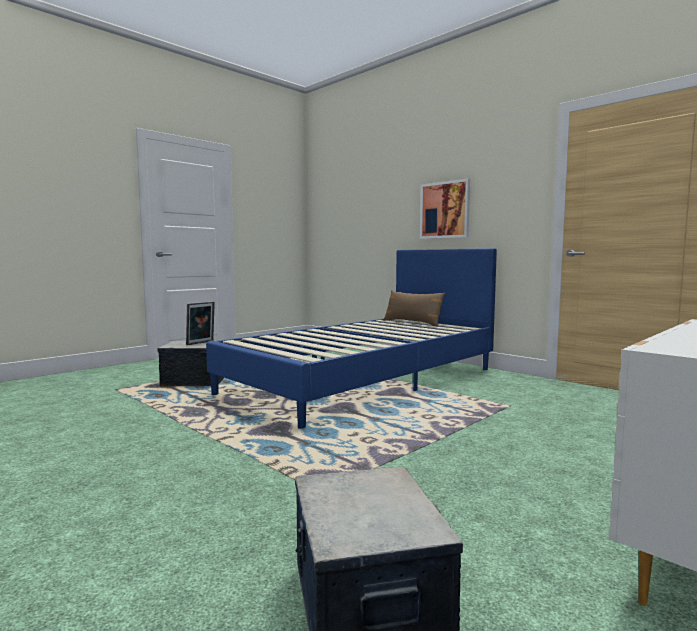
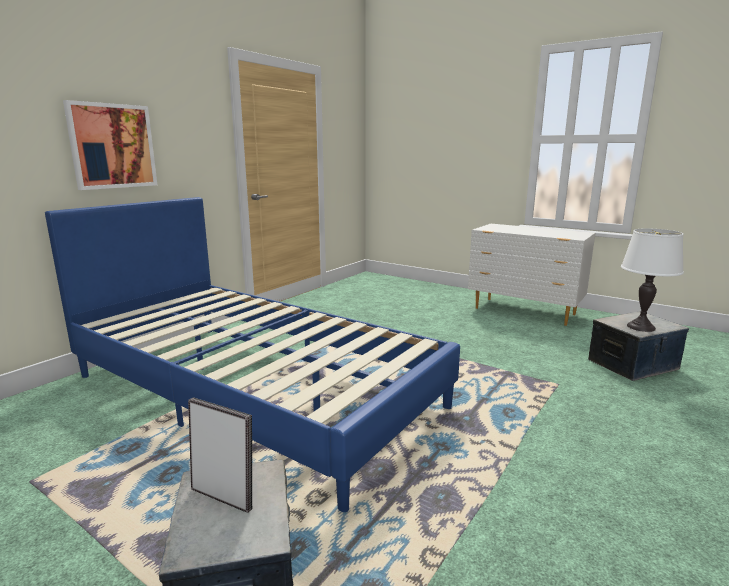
camera: 100 degrees left, 10 degrees up
brown pillow [383,290,445,327] -> none
none -> white table lamp [621,228,684,332]

